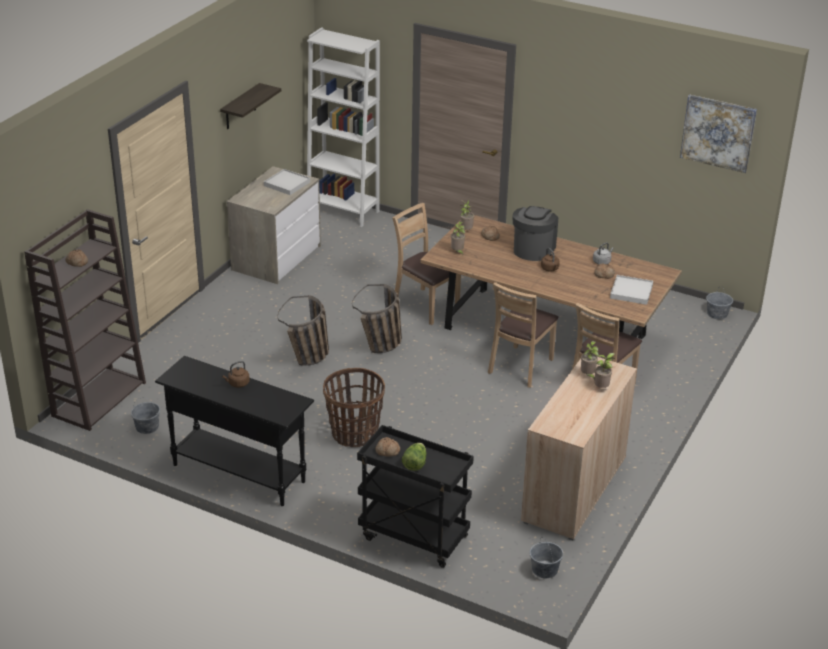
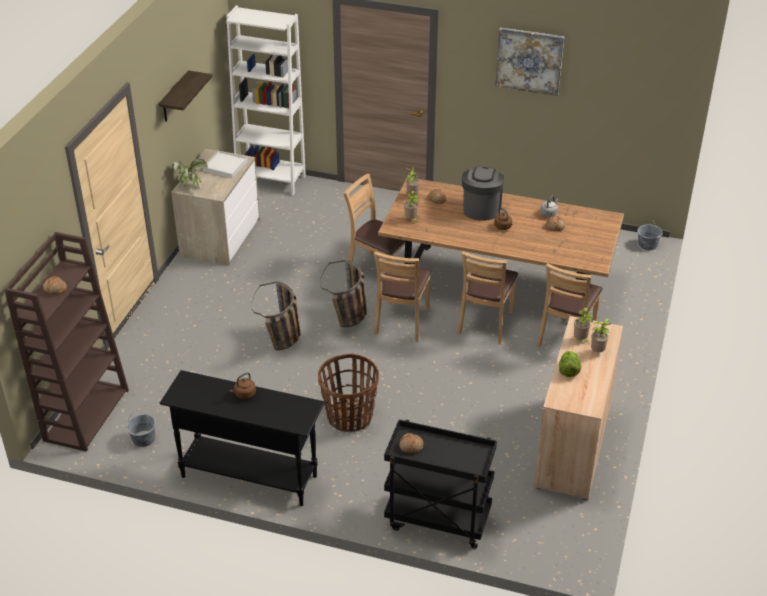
camera: 10 degrees left, 5 degrees up
lettuce [402,443,427,471] -> lettuce moved to [559,350,581,377]
grey bucket [529,537,563,578] -> none
white tray [610,275,653,305] -> none
picture [680,94,757,173] -> picture moved to [495,28,564,96]
none -> potted plant [174,159,208,189]
none -> brown chair [374,251,431,342]

